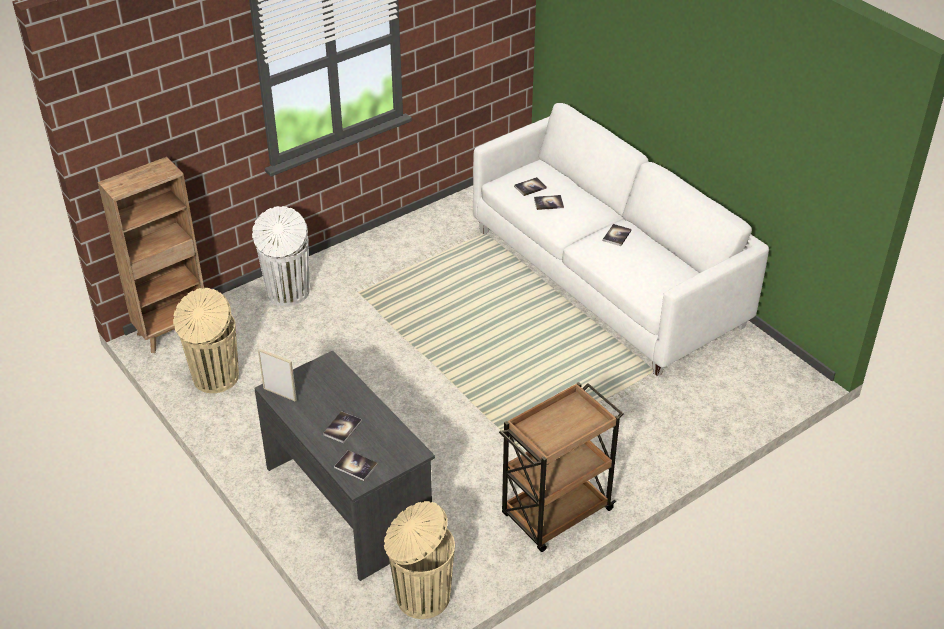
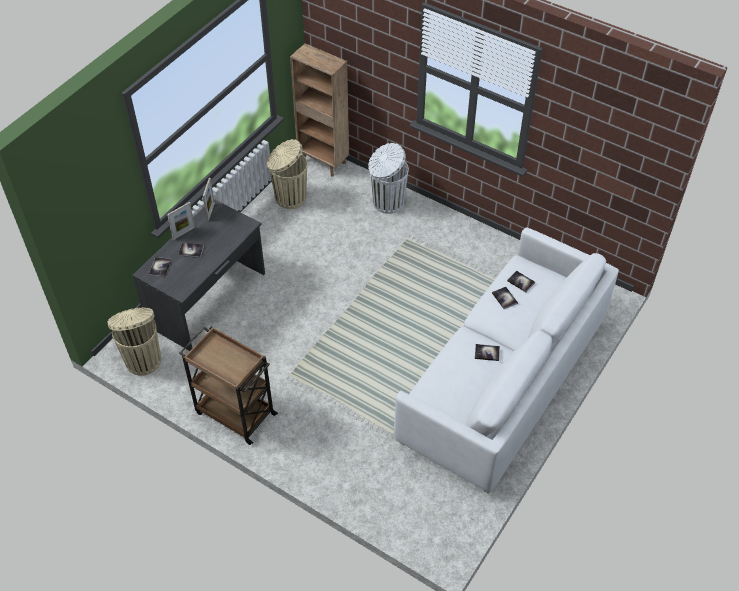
camera: 70 degrees right, 10 degrees up
none -> picture frame [167,202,195,240]

